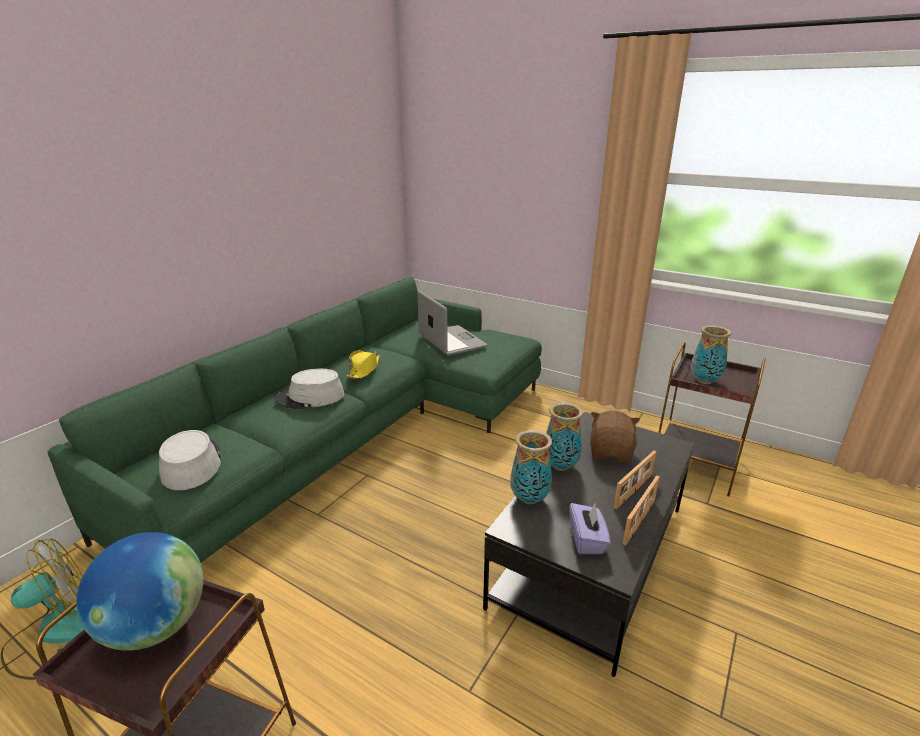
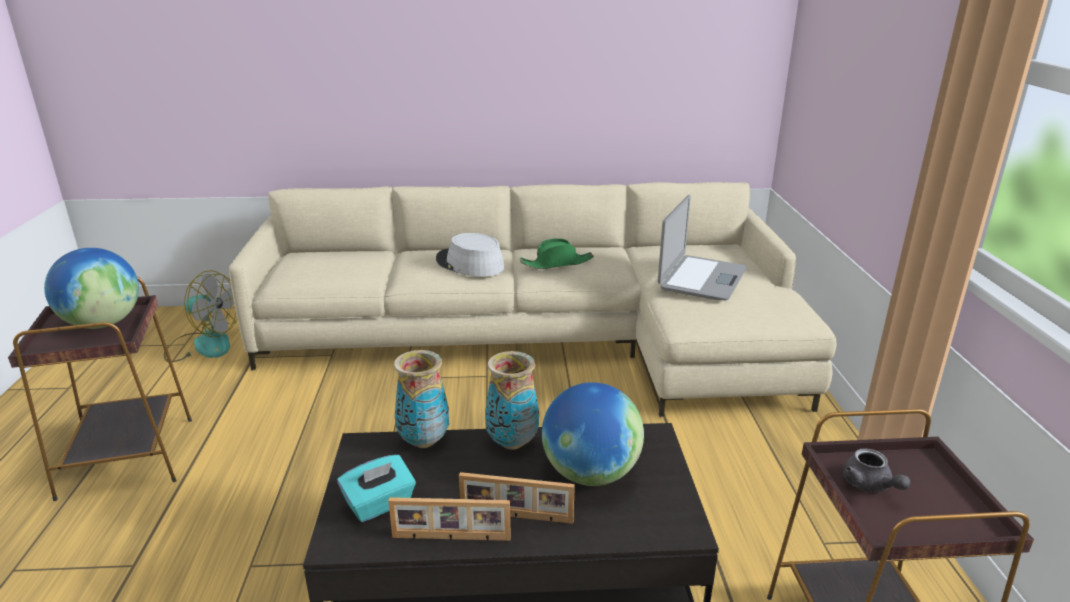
camera: 55 degrees right, 0 degrees up
green sofa [48,277,542,563] -> beige sofa [229,182,837,417]
grey hat [159,430,221,490] -> none
yellow hat [346,350,380,379] -> green hat [520,238,594,269]
purple tissue box [570,503,610,554] -> turquoise tissue box [337,455,416,522]
brown plush toy [590,411,640,463] -> globe [542,382,644,486]
vase [691,325,731,384] -> grey teapot [842,448,911,492]

